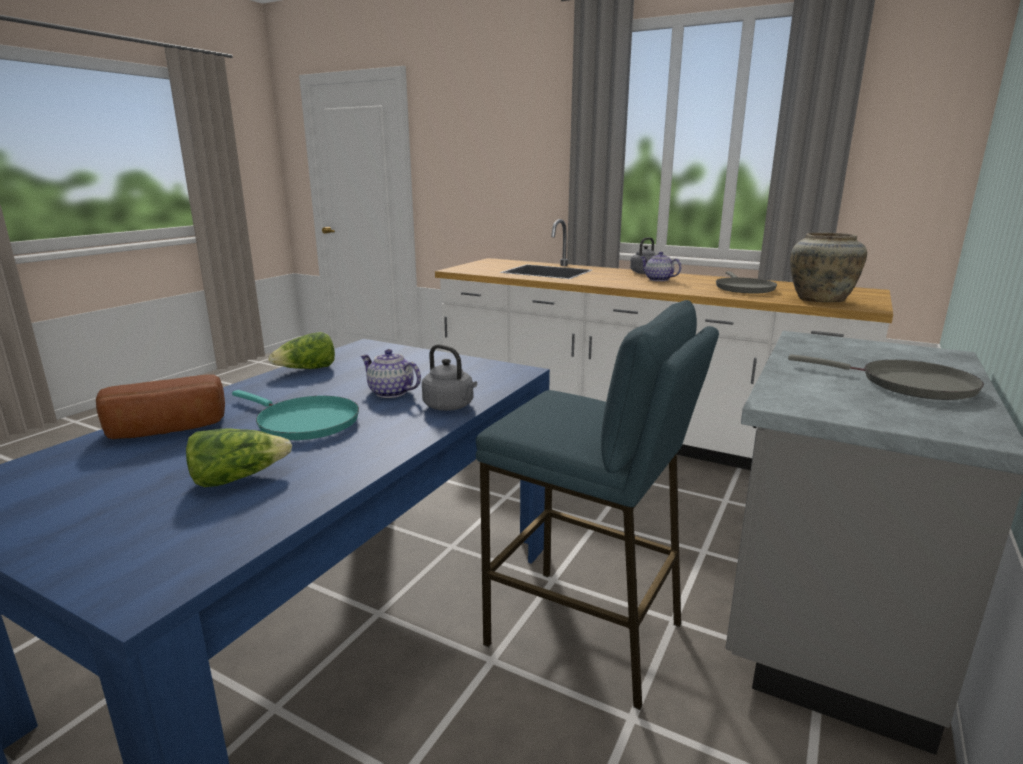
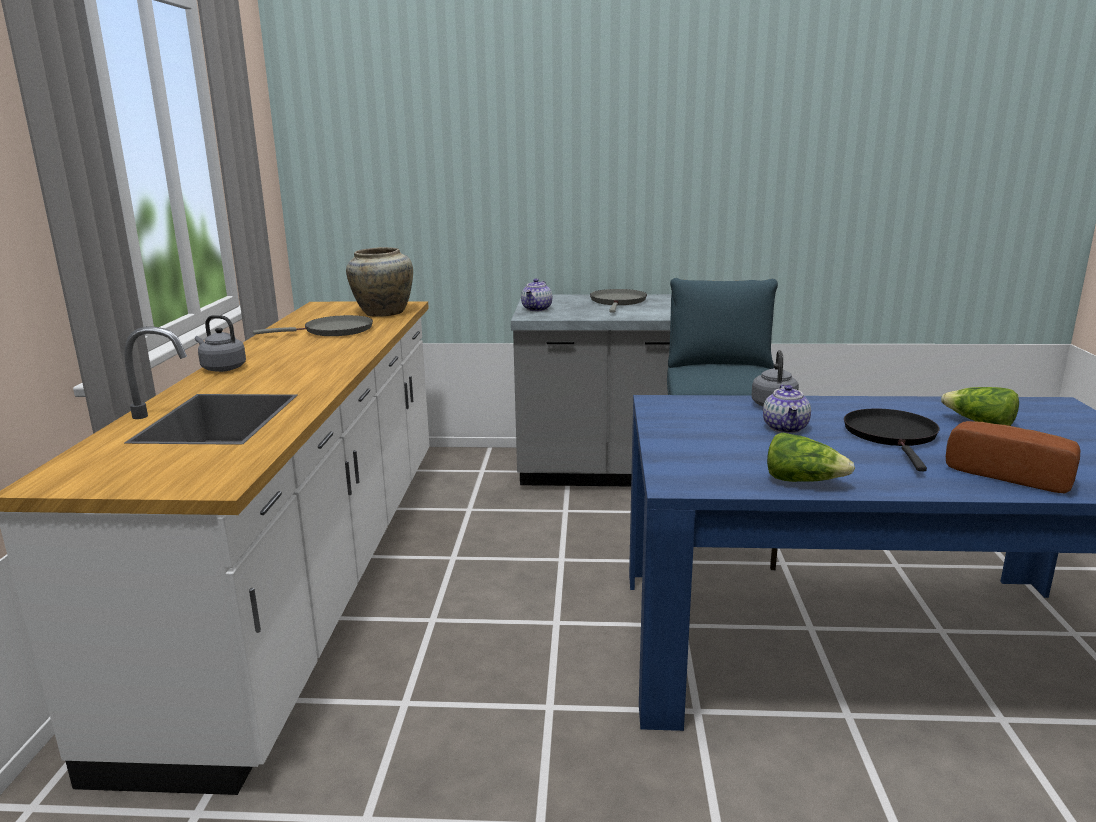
camera: 115 degrees left, 0 degrees up
turquoise frying pan [232,390,359,440] -> black frying pan [844,409,939,471]
teapot [640,252,681,281] -> teapot moved to [521,279,552,311]

